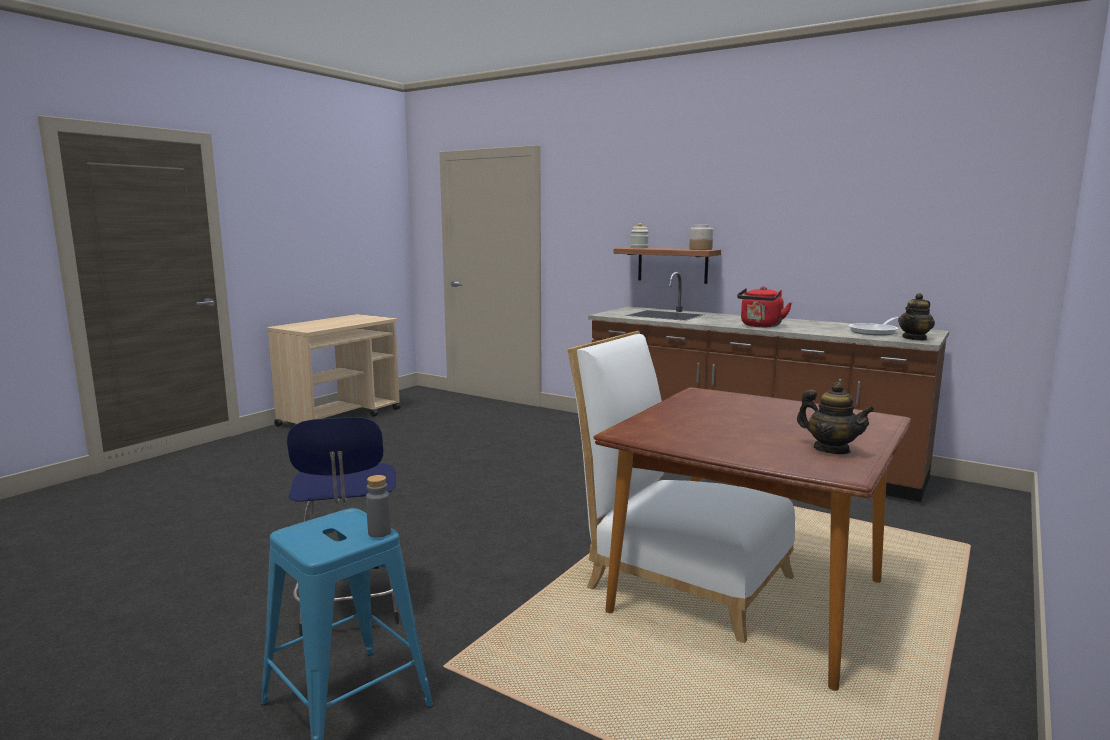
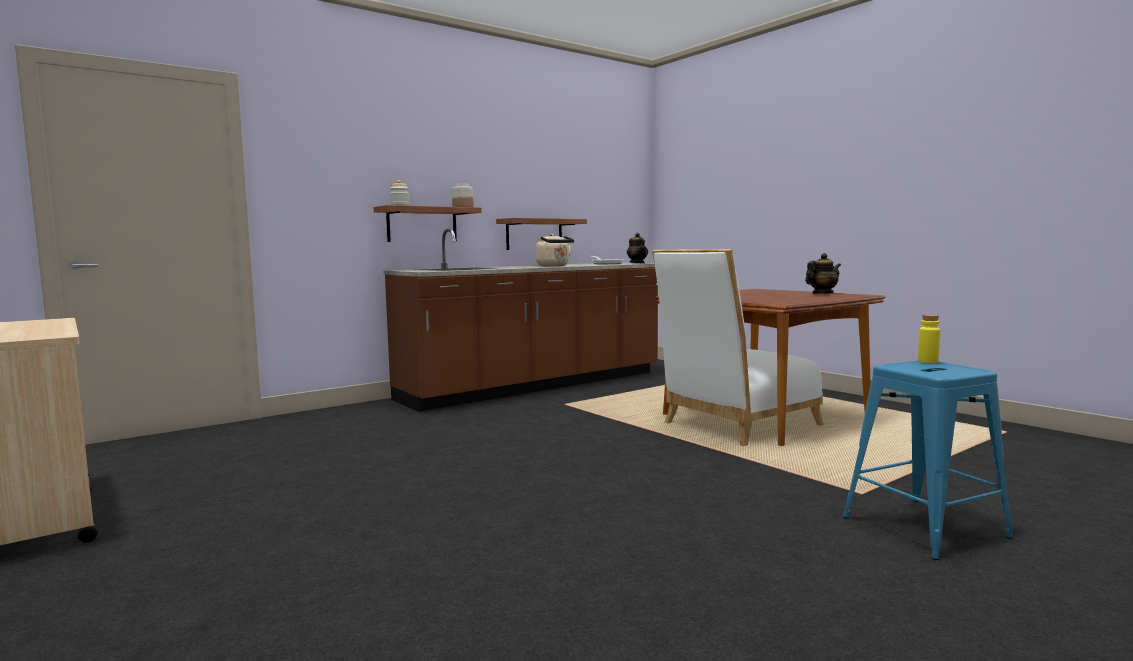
camera: 70 degrees left, 5 degrees down
blue stool [287,417,399,636] -> none
grey bottle [366,475,391,538] -> yellow bottle [918,314,940,363]
red kettle [737,286,792,327] -> beige kettle [536,234,574,267]
none -> shelf [496,218,587,250]

